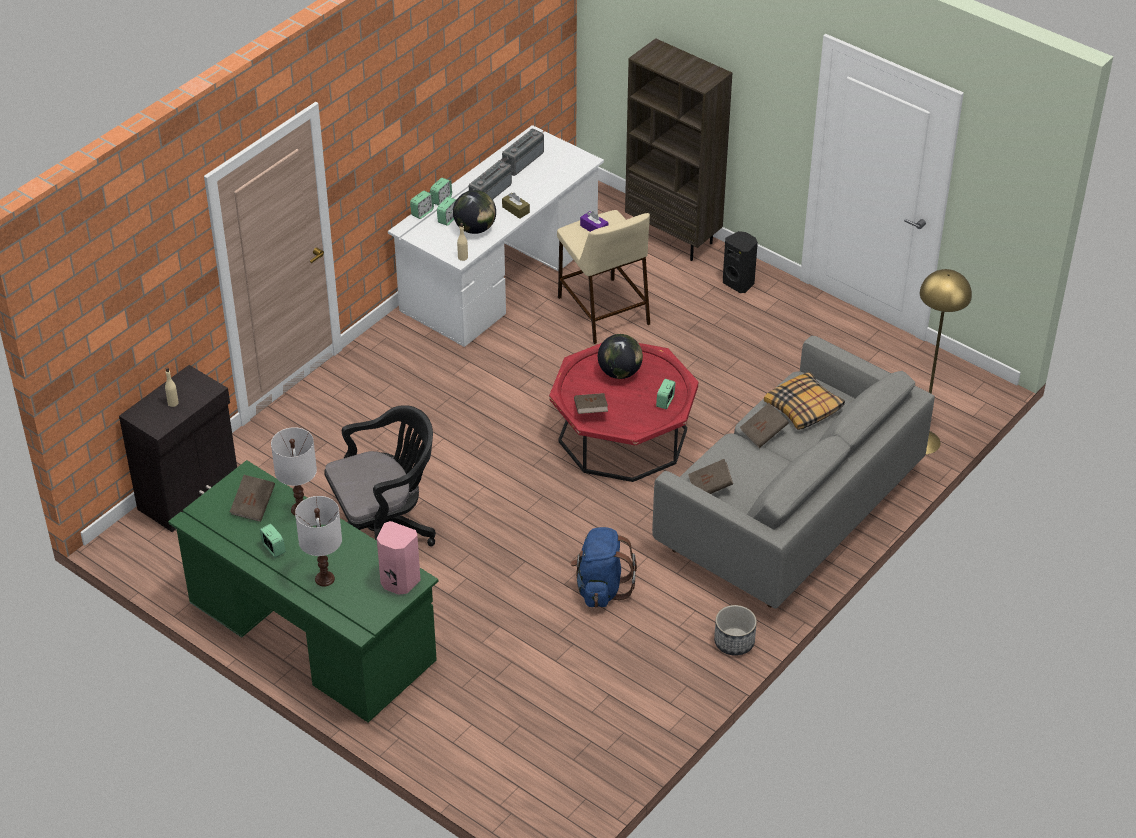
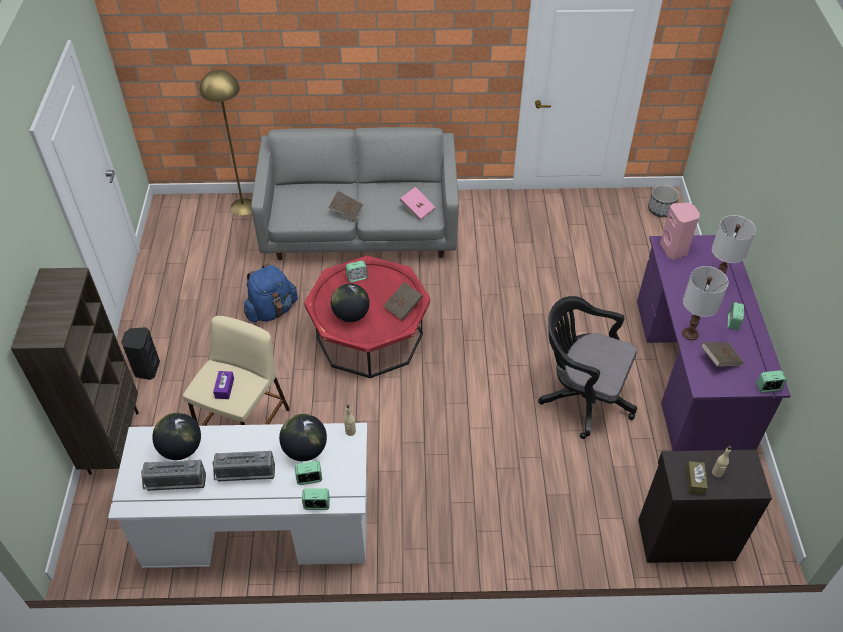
camera: 130 degrees left, 5 degrees up
green desk [168,460,438,723] -> purple desk [637,235,791,451]
alarm clock [430,178,452,205] -> alarm clock moved to [756,370,787,393]
brown tissue box [502,193,530,219] -> brown tissue box moved to [686,461,708,495]
blue backpack [570,527,637,608] -> blue backpack moved to [244,264,298,323]
brown book [688,459,733,494] -> pink book [399,187,435,221]
planter [714,605,757,656] -> planter moved to [648,185,679,217]
pillow [764,372,845,430] -> none
none -> globe [152,413,201,460]

